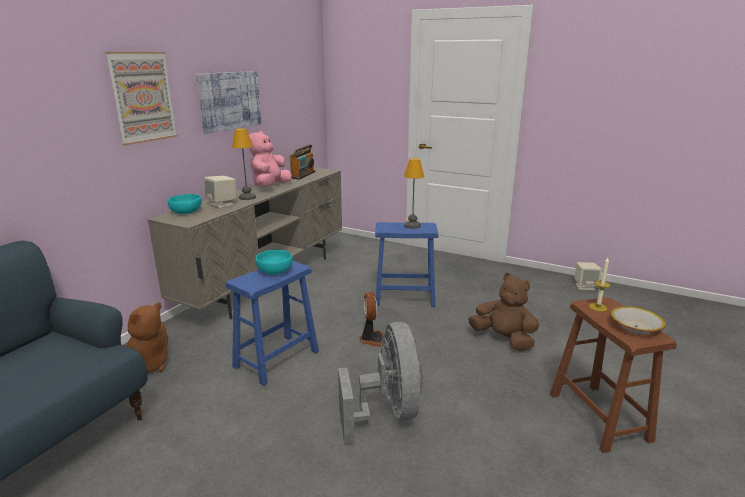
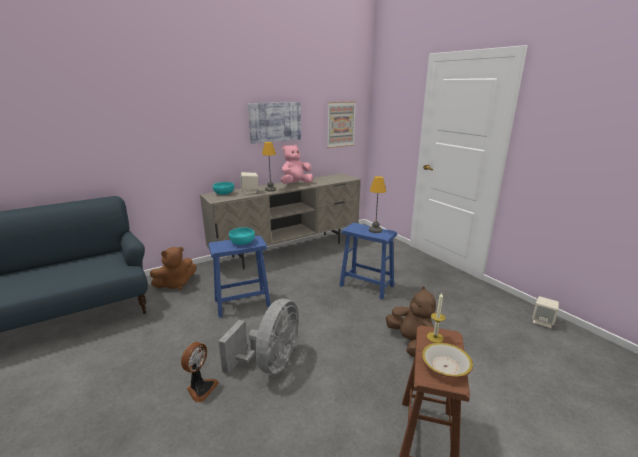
camera: 30 degrees right, 0 degrees up
picture [105,52,177,145] -> picture moved to [327,101,356,148]
radio [289,144,315,179] -> none
fan [360,292,384,347] -> fan moved to [181,342,219,403]

